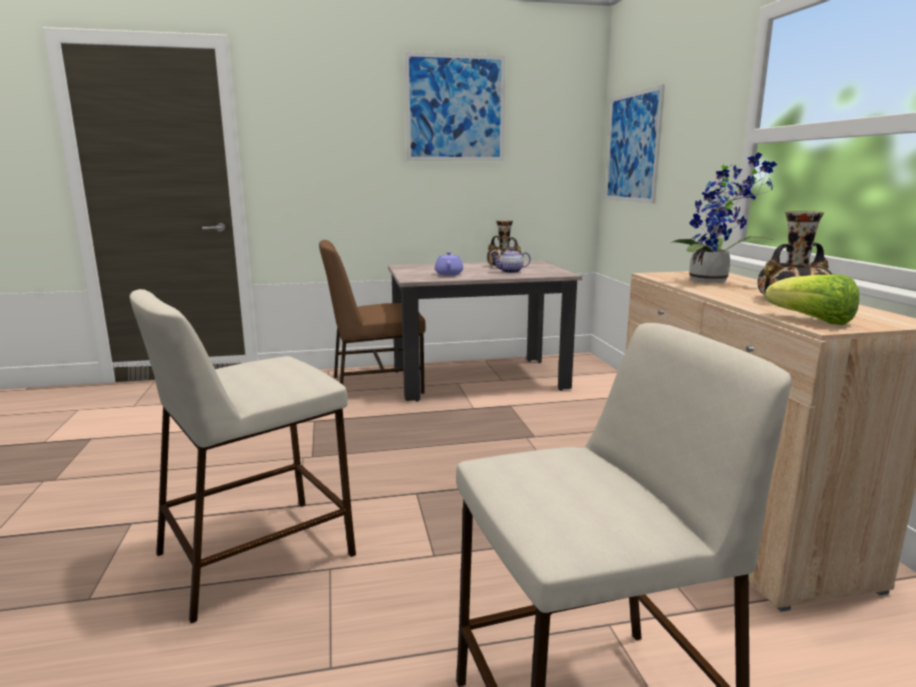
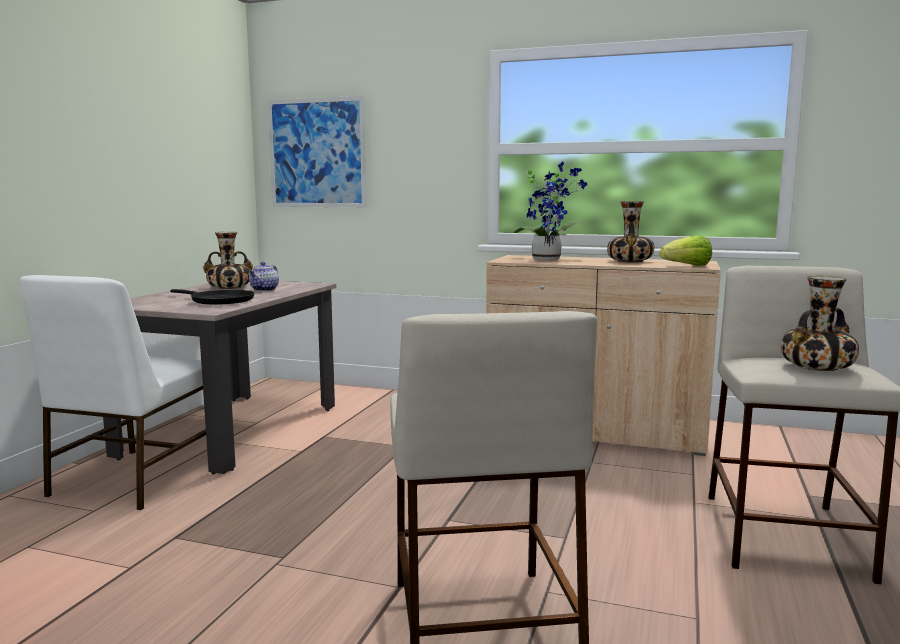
camera: 60 degrees left, 5 degrees down
brown chair [319,240,426,394] -> white chair [20,275,206,510]
picture [404,52,505,161] -> none
purple teapot [435,252,463,276] -> black frying pan [170,289,254,305]
none -> vase [781,276,859,371]

